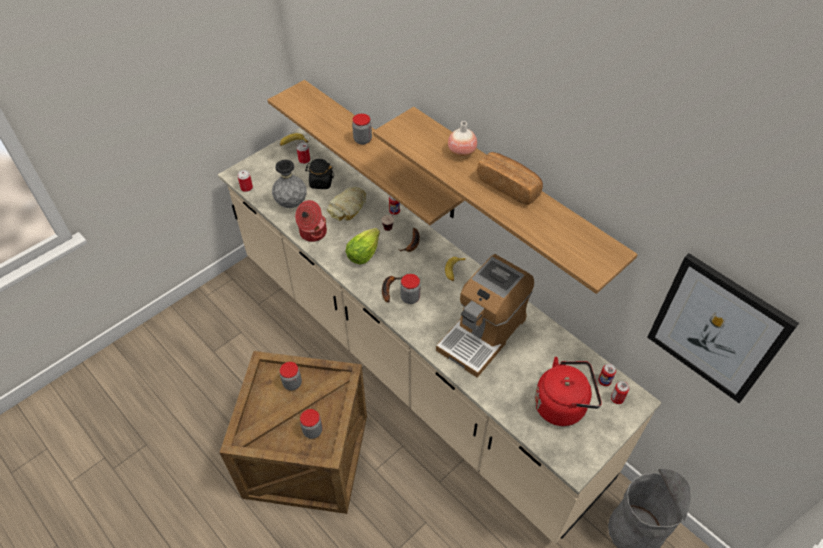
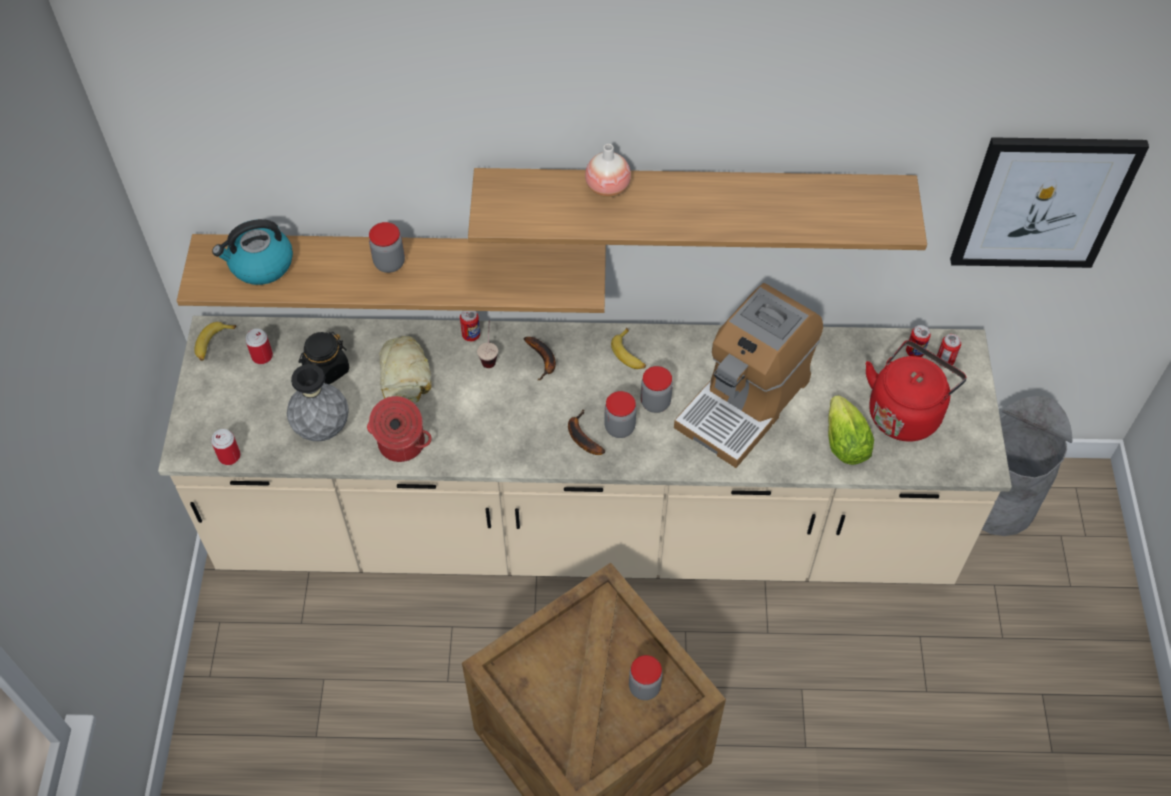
camera: 45 degrees left, 5 degrees up
jar [280,362,302,391] -> jar moved to [640,366,673,413]
lettuce [345,228,380,265] -> lettuce moved to [828,395,874,465]
coffee machine [436,254,534,378] -> coffee machine turned 45 degrees clockwise [674,283,823,468]
bread [477,152,543,205] -> none
none -> kettle [212,219,293,285]

